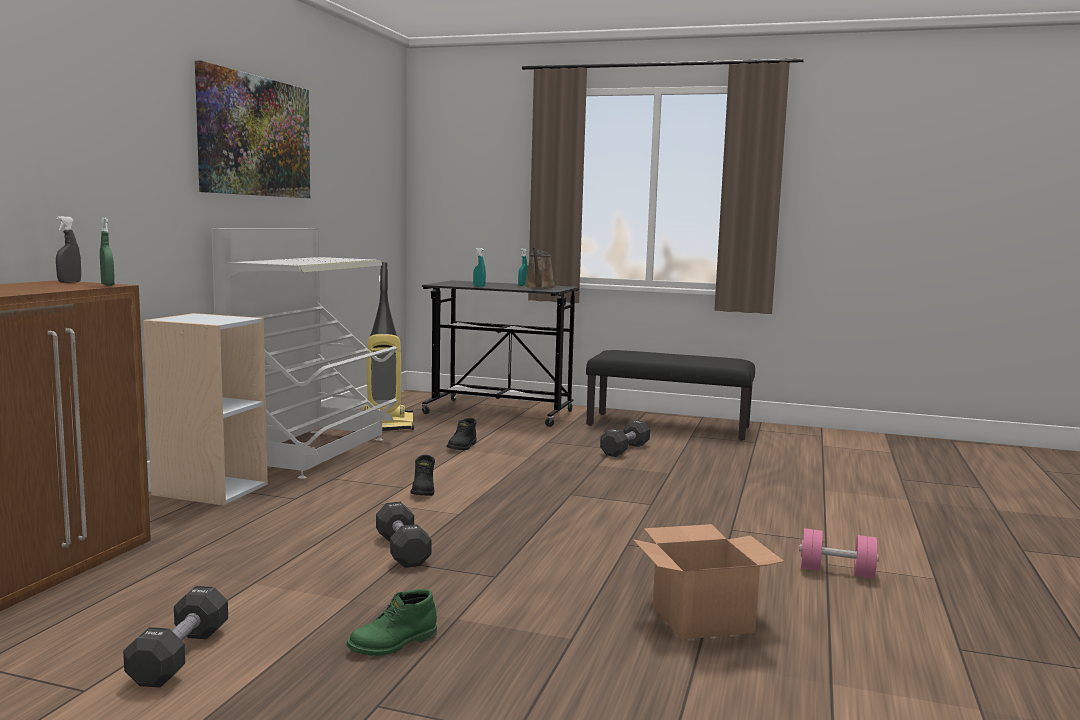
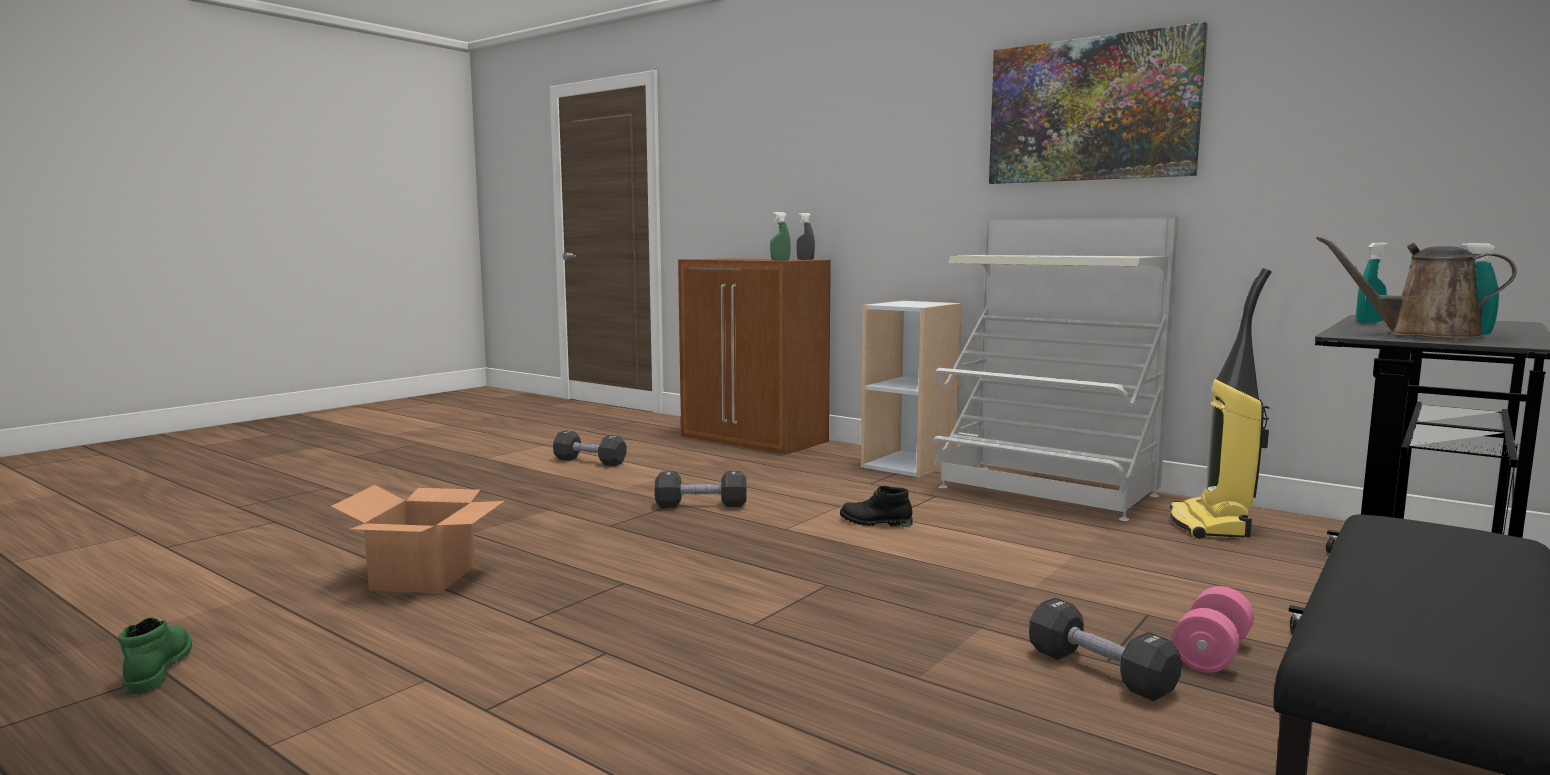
camera: 110 degrees right, 0 degrees up
green boot [347,589,437,656] -> green boot moved to [118,617,192,694]
black boot [446,418,477,450] -> none
pink dumbbell [799,528,879,578] -> pink dumbbell moved to [1172,586,1254,673]

